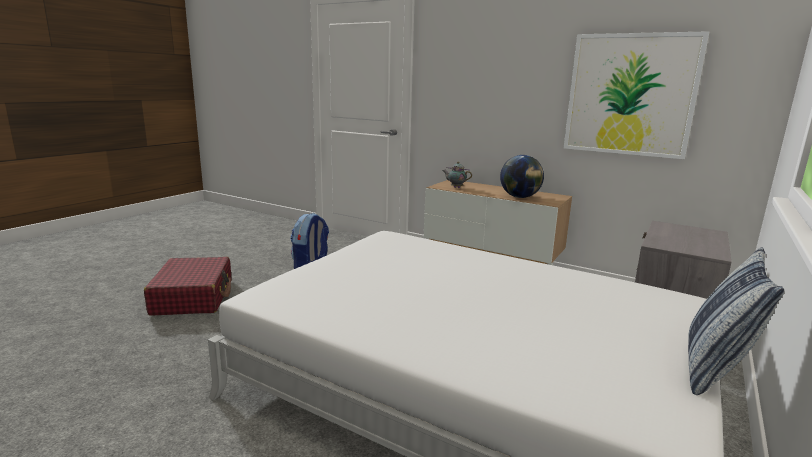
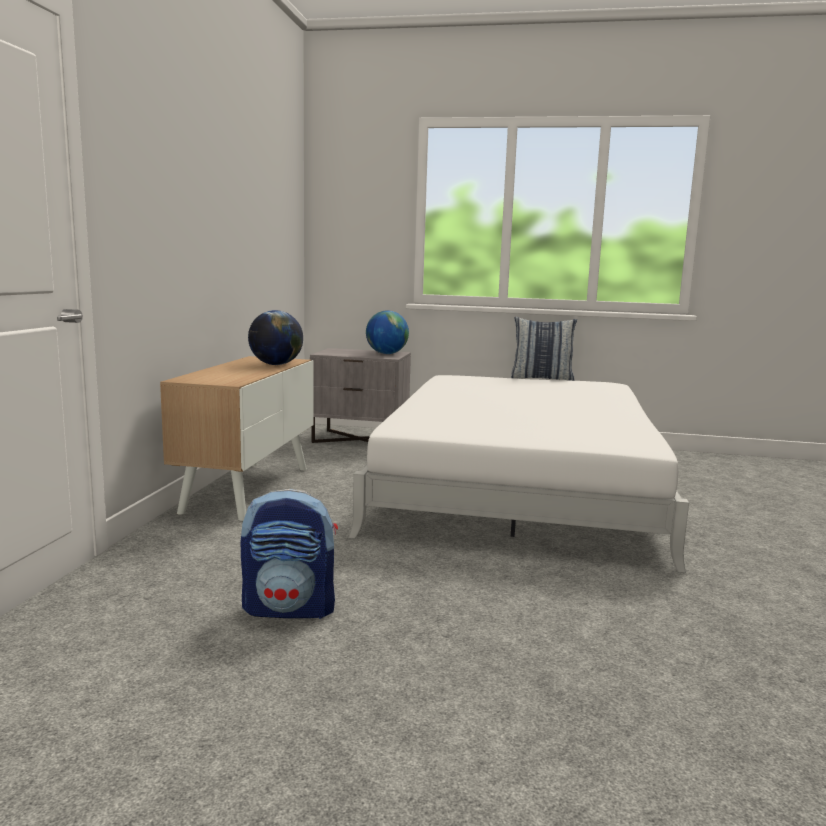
camera: 110 degrees left, 5 degrees down
red suitcase [144,257,231,316] -> none
teapot [443,162,472,188] -> none
picture [564,31,709,159] -> none
none -> globe [366,310,409,354]

